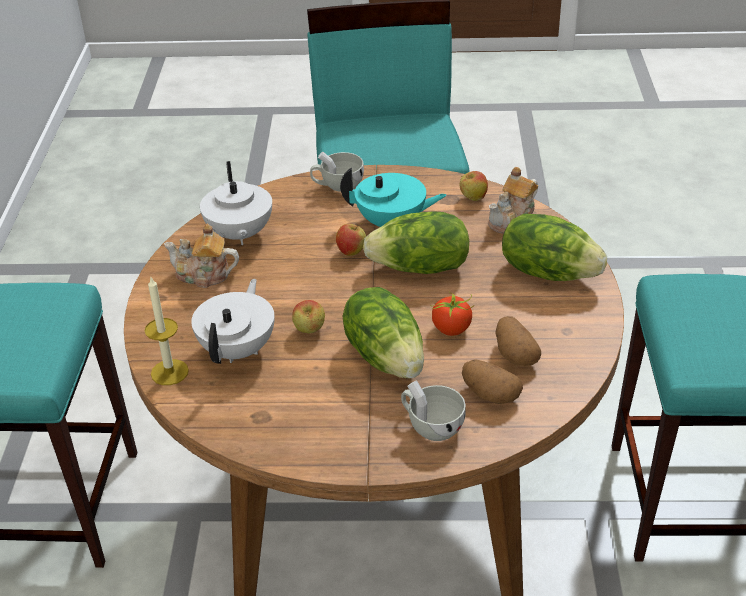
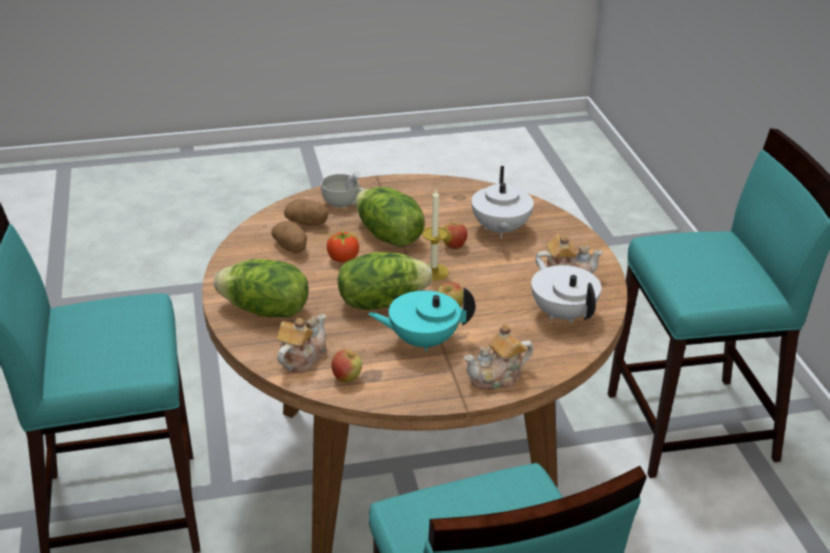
camera: 165 degrees right, 5 degrees down
candle [144,277,189,385] -> candle moved to [422,190,449,281]
white cup [310,152,364,192] -> teapot [464,324,533,389]

